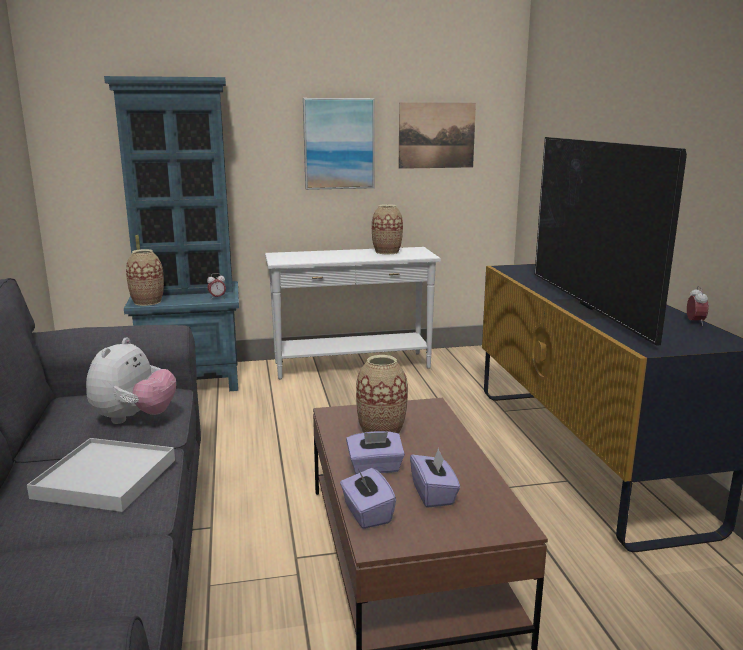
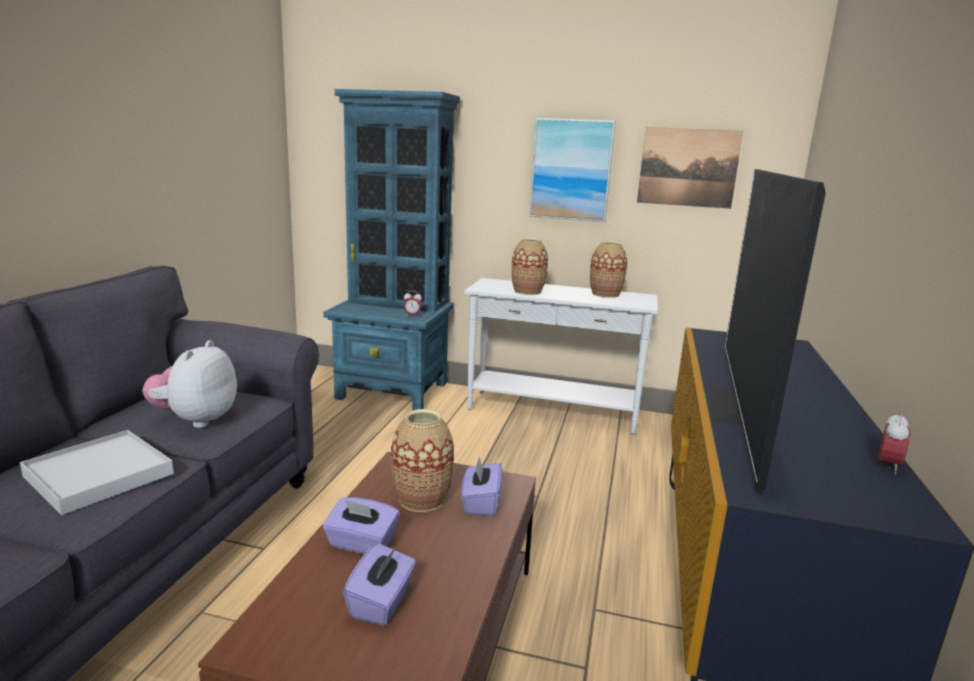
camera: 25 degrees right, 0 degrees up
plush toy [86,337,176,424] -> plush toy turned 150 degrees clockwise [142,340,237,428]
vase [126,249,164,306] -> vase moved to [512,238,548,295]
purple tissue box [340,468,396,529] -> purple tissue box moved to [461,457,503,516]

